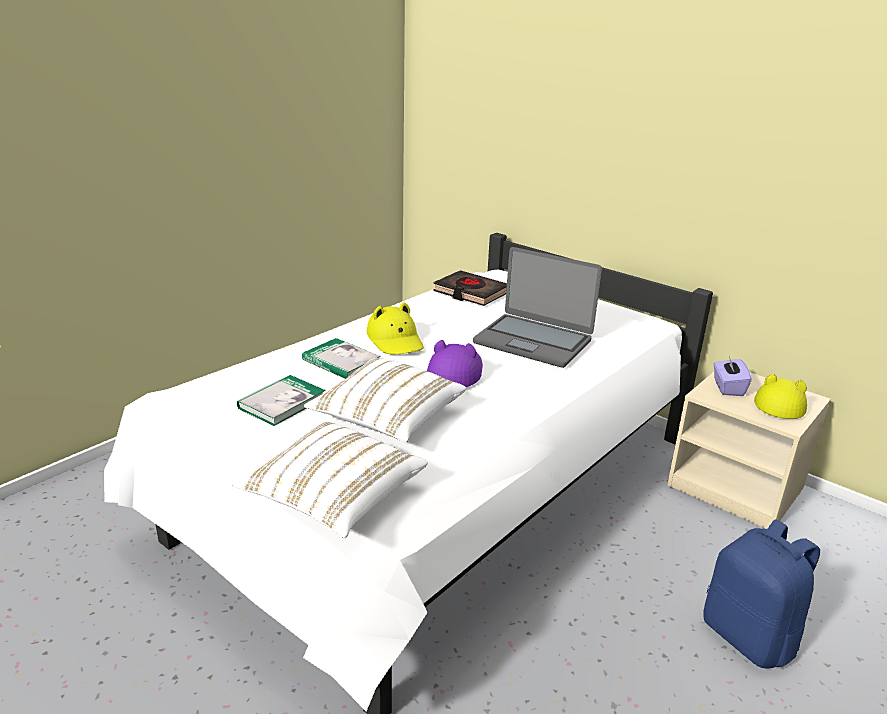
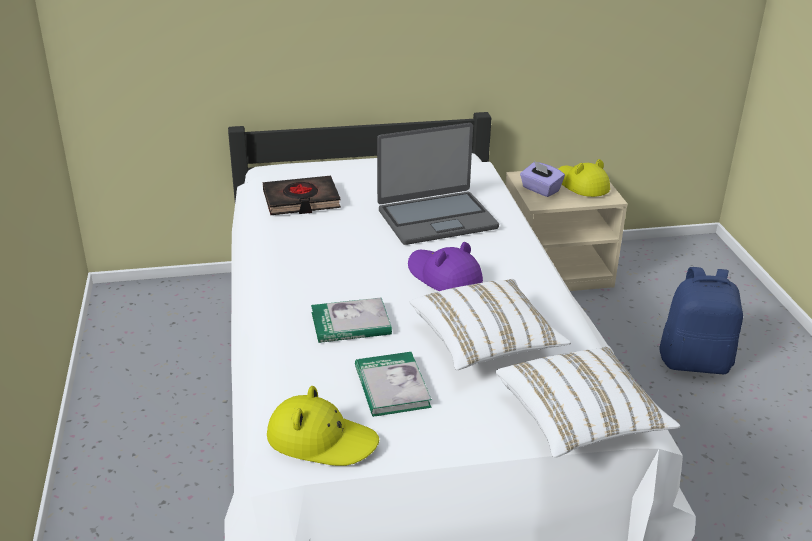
camera: 50 degrees left, 5 degrees up
yellow hat [367,302,424,354] -> yellow hat moved to [267,386,379,466]

